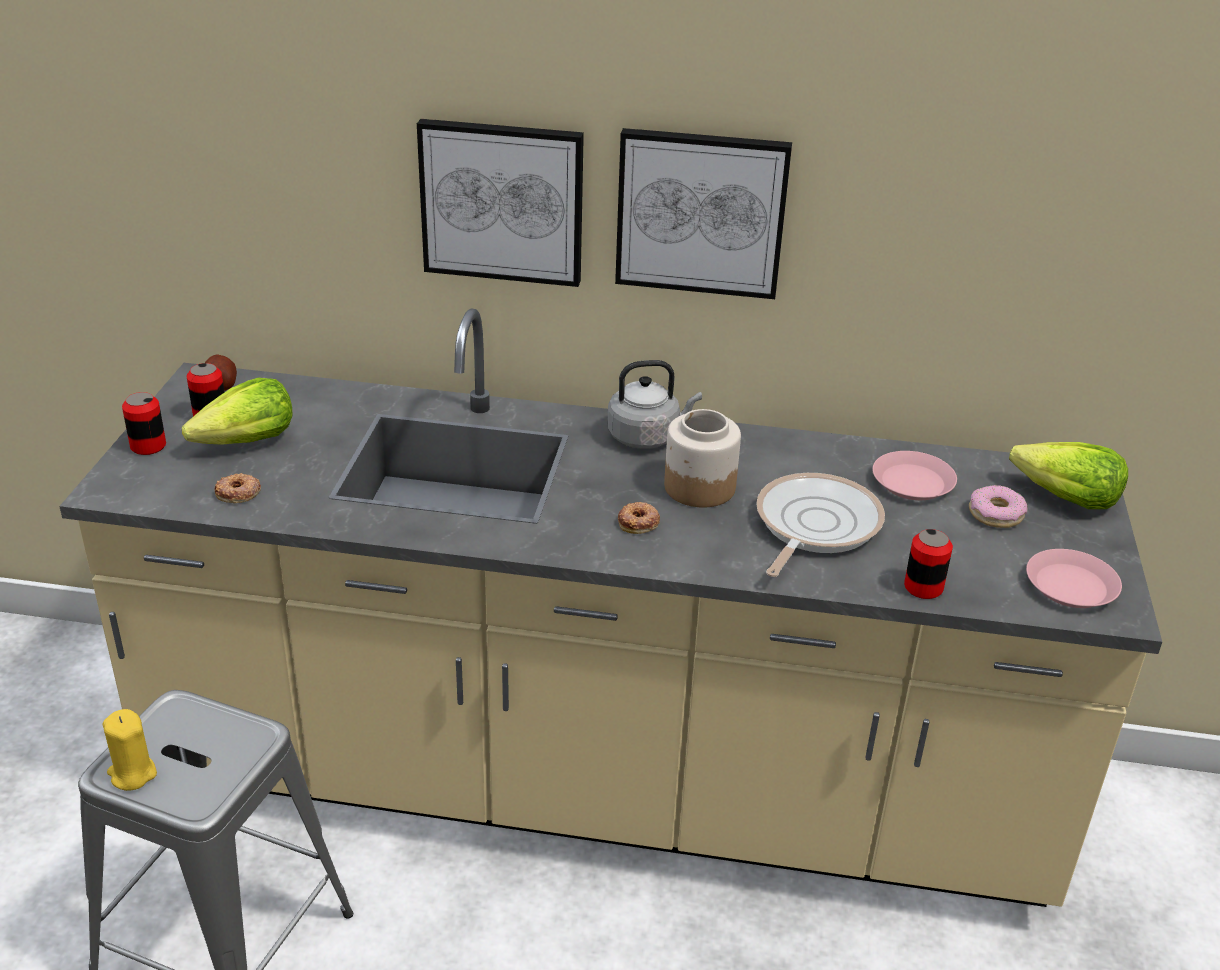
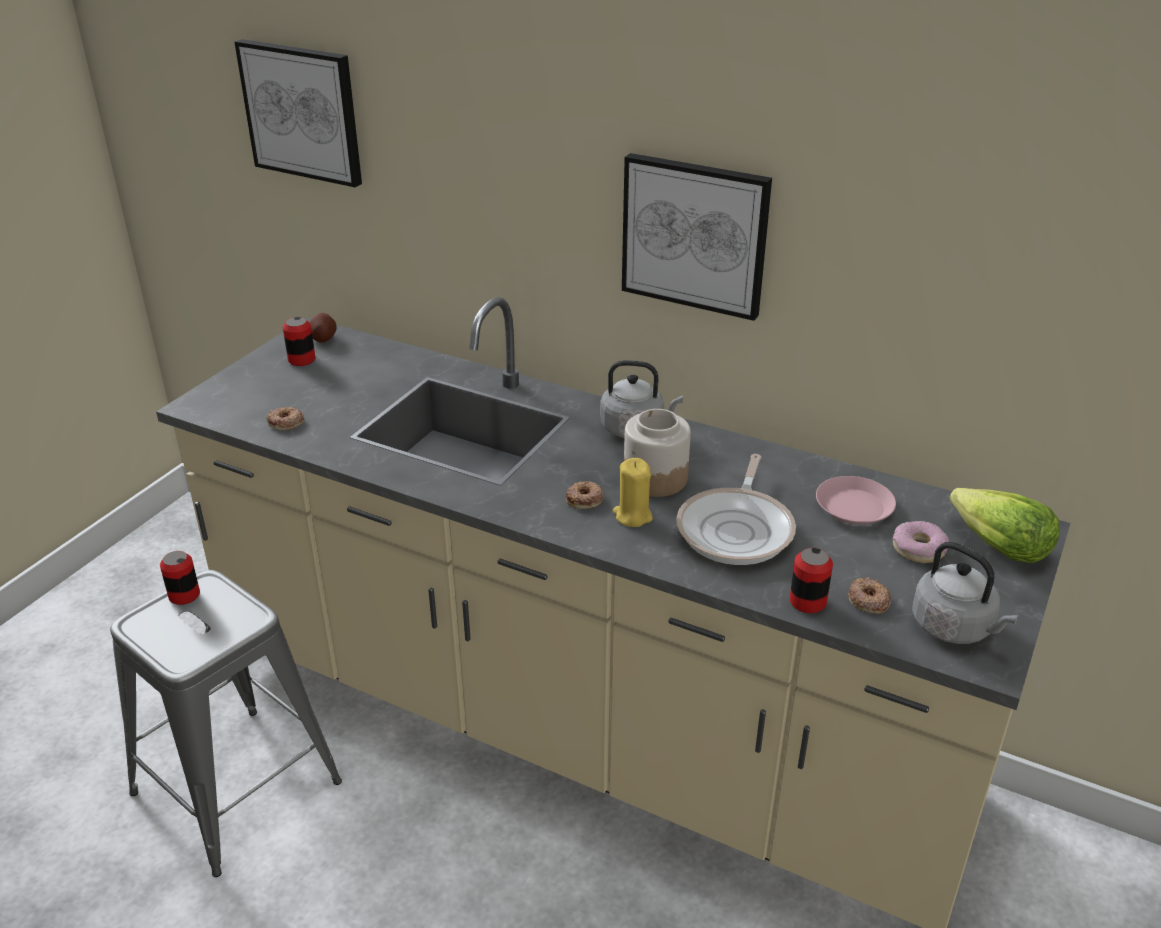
camera: 20 degrees right, 0 degrees up
yellow candle [102,709,157,791] -> yellow candle moved to [613,458,653,527]
can [122,392,166,455] -> can moved to [160,551,200,605]
lettuce [182,378,293,445] -> none
picture [417,119,584,287] -> picture moved to [235,39,362,187]
frying pan [756,473,885,577] -> frying pan turned 150 degrees clockwise [676,454,796,565]
pink plate [1026,549,1122,608] -> grey kettle [912,542,1019,644]
none -> donut [848,577,891,614]

